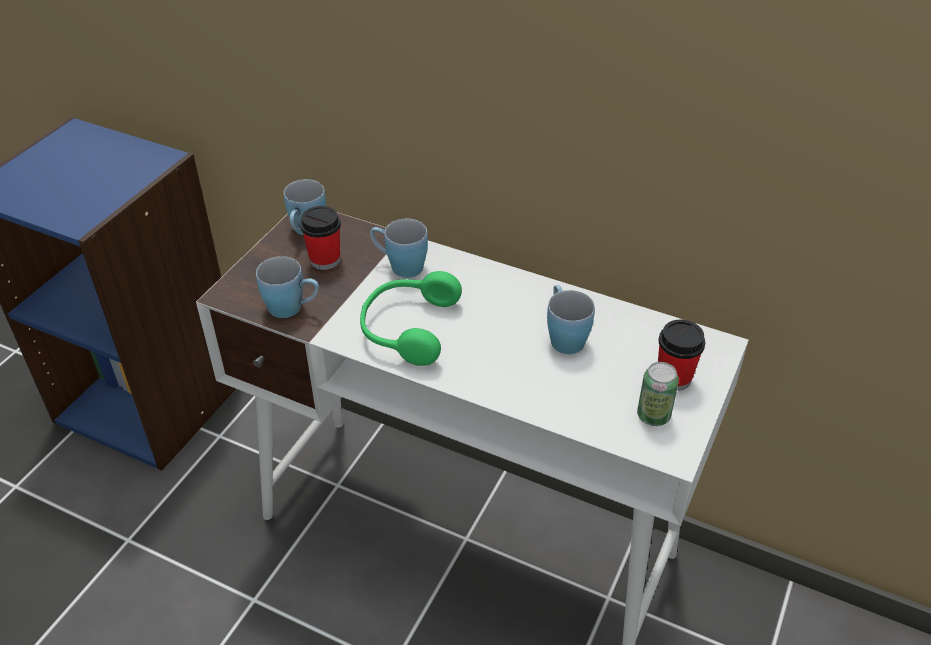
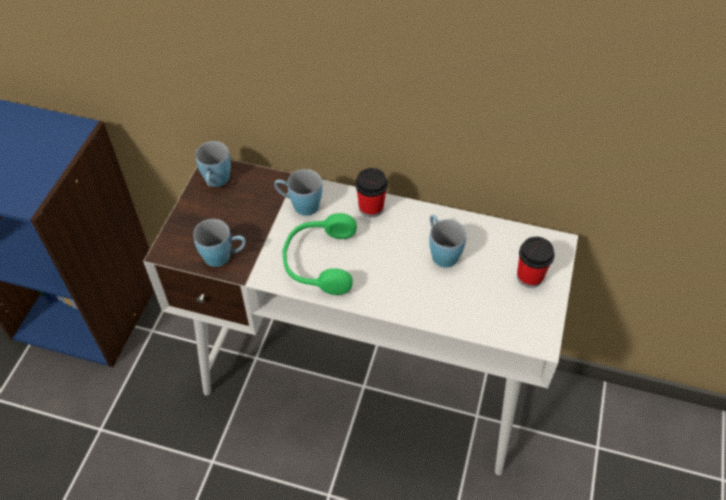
camera: 10 degrees left, 10 degrees up
cup [300,206,341,270] -> cup moved to [355,168,388,218]
can [637,362,679,426] -> none

